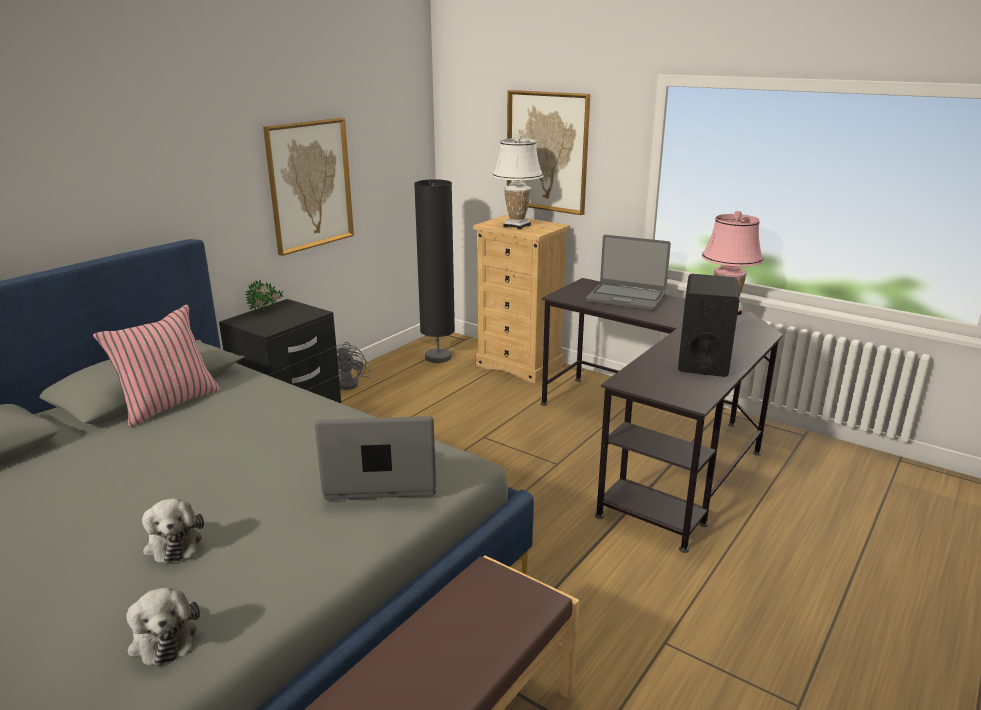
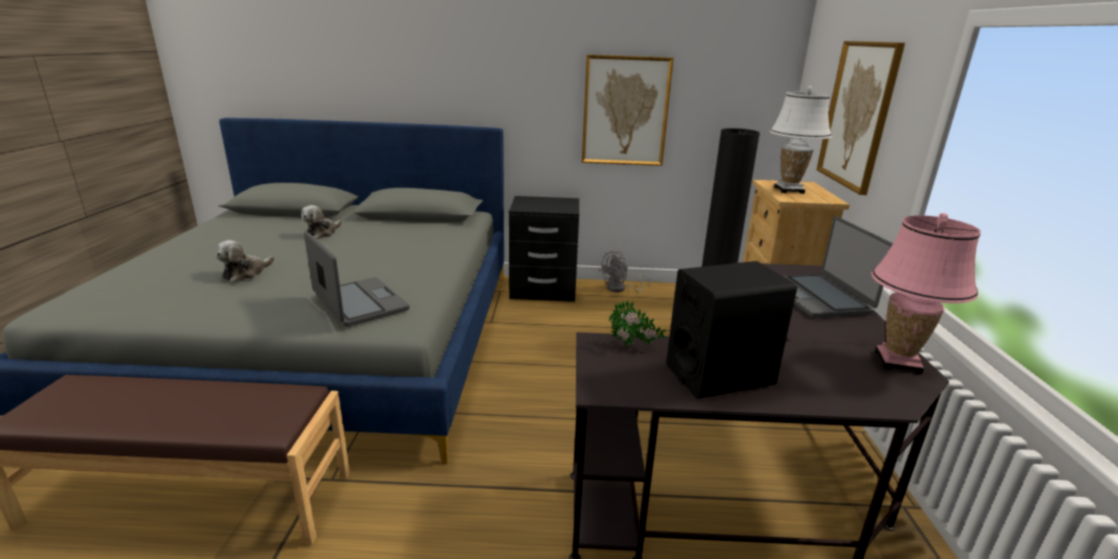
camera: 55 degrees right, 0 degrees up
pink pillow [93,305,221,427] -> none
plush toy [126,588,200,667] -> plush toy moved to [301,205,342,239]
potted plant [245,279,283,311] -> potted plant moved to [609,300,666,347]

